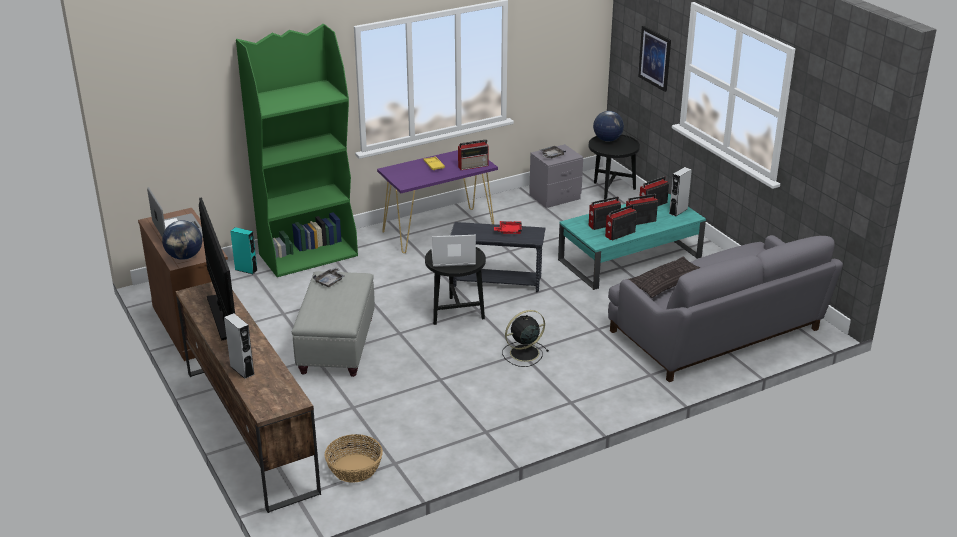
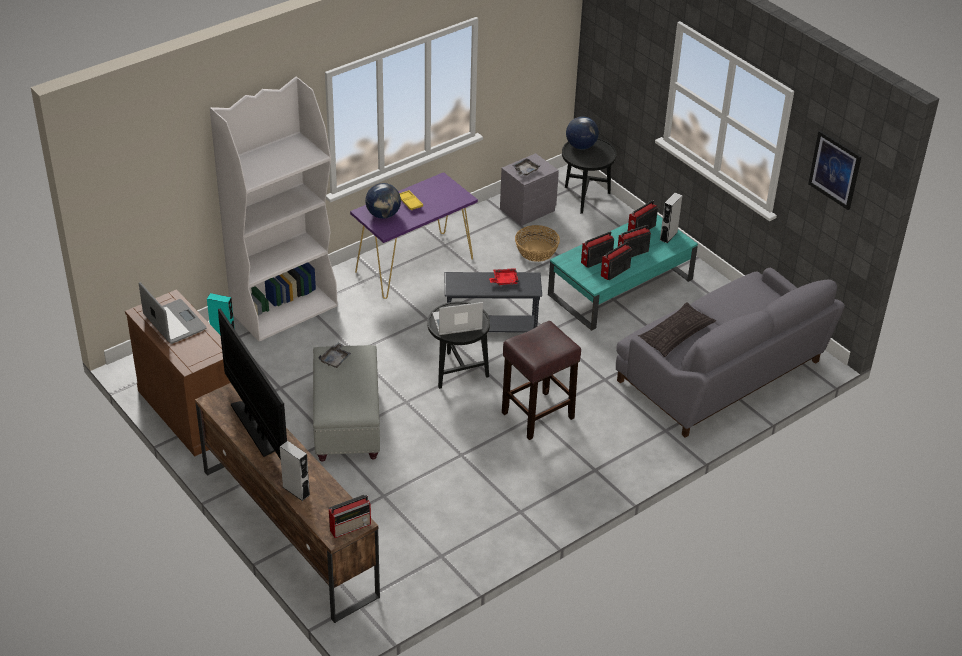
camera: 10 degrees left, 10 degrees up
globe [162,220,202,260] -> globe moved to [365,183,401,219]
green bookcase [236,24,358,277] -> white bookcase [210,76,338,341]
basket [325,434,383,483] -> basket moved to [515,225,560,262]
radio [458,140,489,170] -> radio moved to [329,495,371,538]
black fan [502,310,549,367] -> brown stool [502,321,581,440]
picture [638,26,671,92] -> picture moved to [808,130,862,210]

